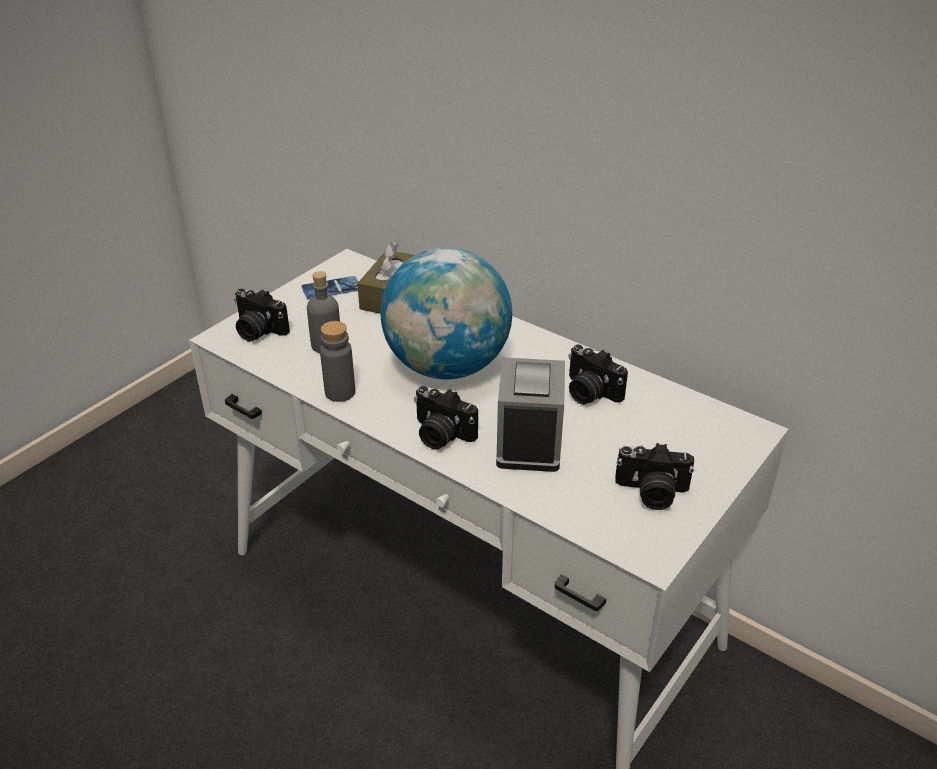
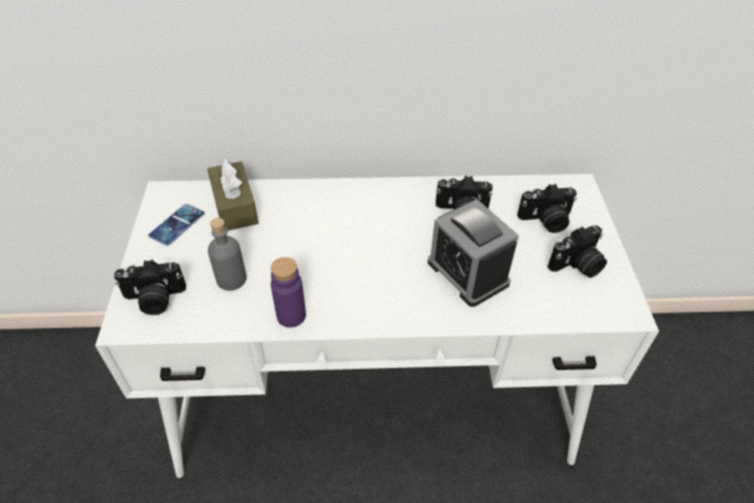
camera: 40 degrees left, 10 degrees up
grey bottle [320,321,355,402] -> purple bottle [271,257,306,328]
globe [381,247,512,380] -> none
camera [414,386,478,450] -> camera moved to [517,184,577,233]

